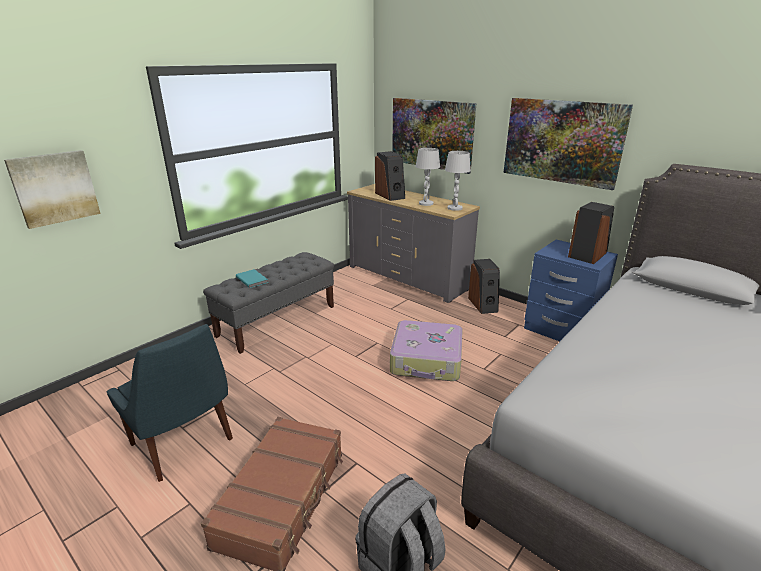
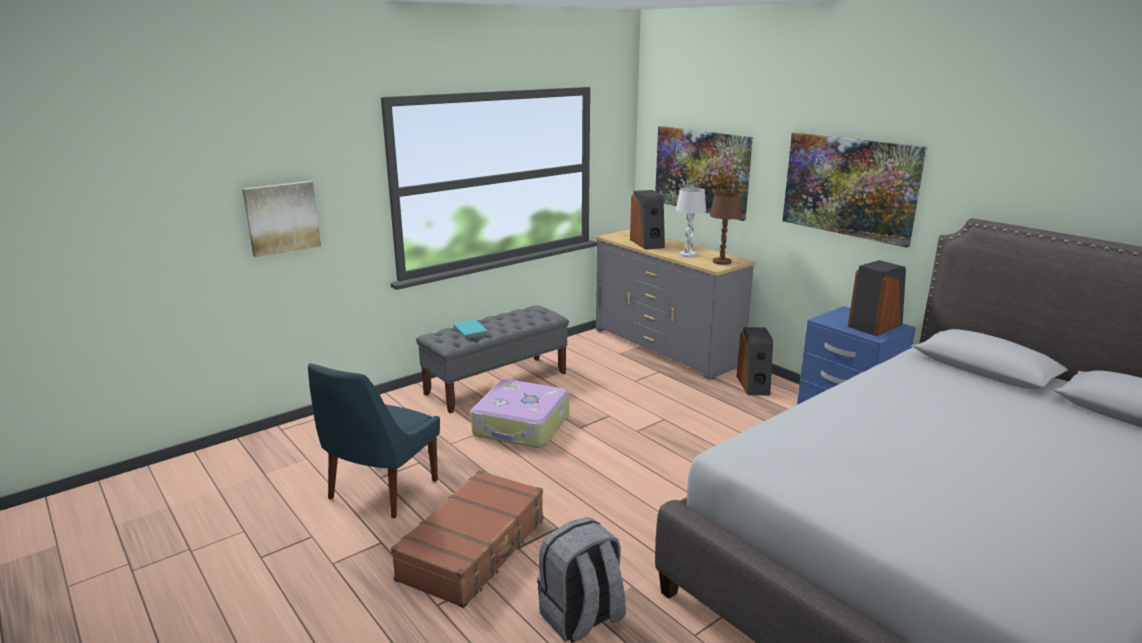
camera: 10 degrees right, 5 degrees down
blue chair [107,324,233,482] -> blue chair turned 60 degrees clockwise [308,363,440,518]
suitcase [390,320,463,381] -> suitcase moved to [471,379,569,448]
white table lamp [445,151,471,211] -> brown table lamp [710,192,742,265]

